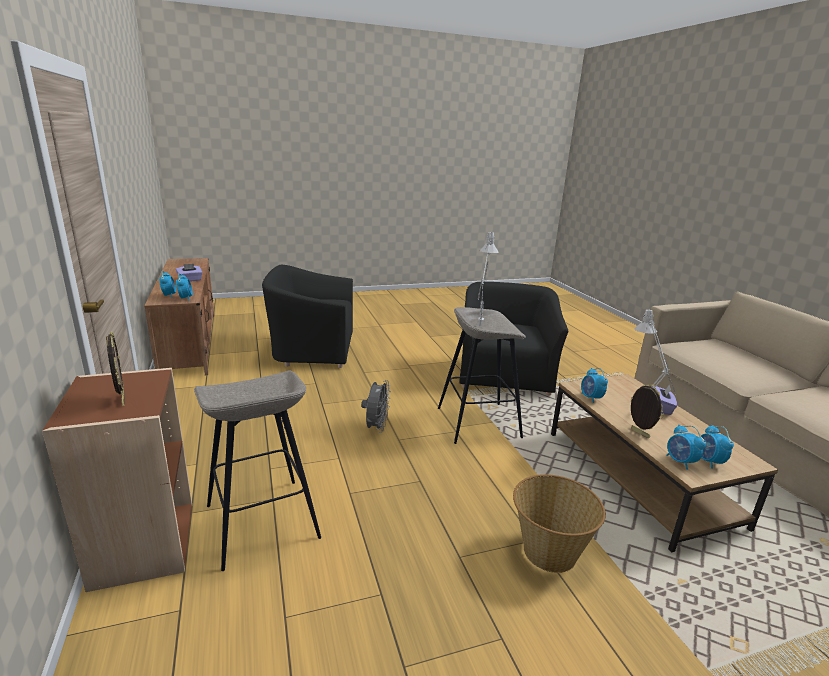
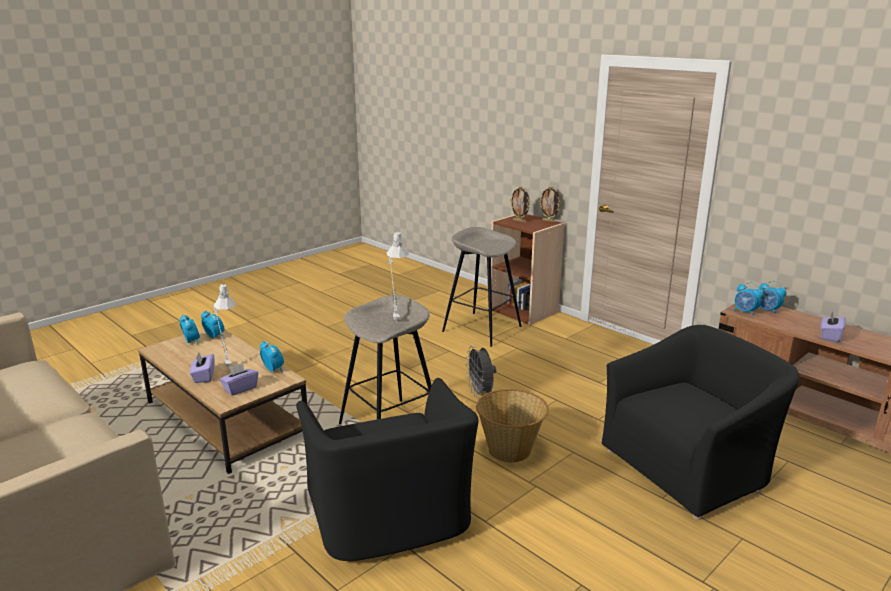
camera: 155 degrees right, 0 degrees up
basket [513,474,606,573] -> basket moved to [476,389,549,462]
picture frame [630,384,664,438] -> picture frame moved to [539,186,561,223]
none -> purple tissue box [220,363,258,396]

